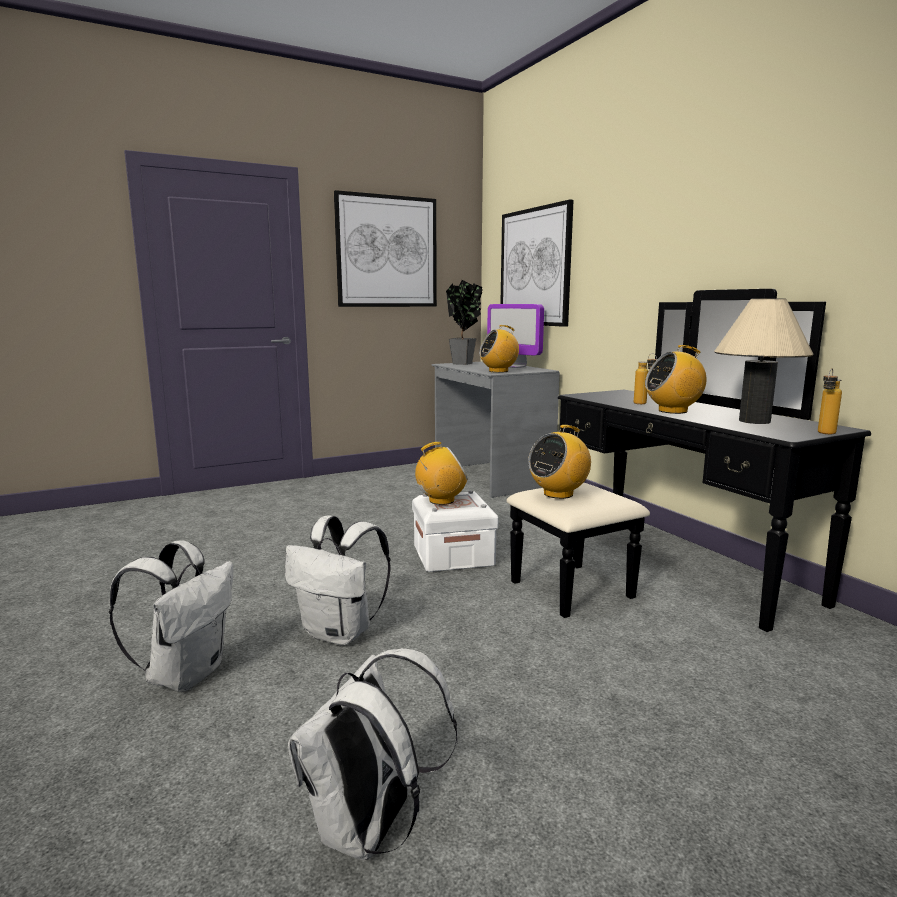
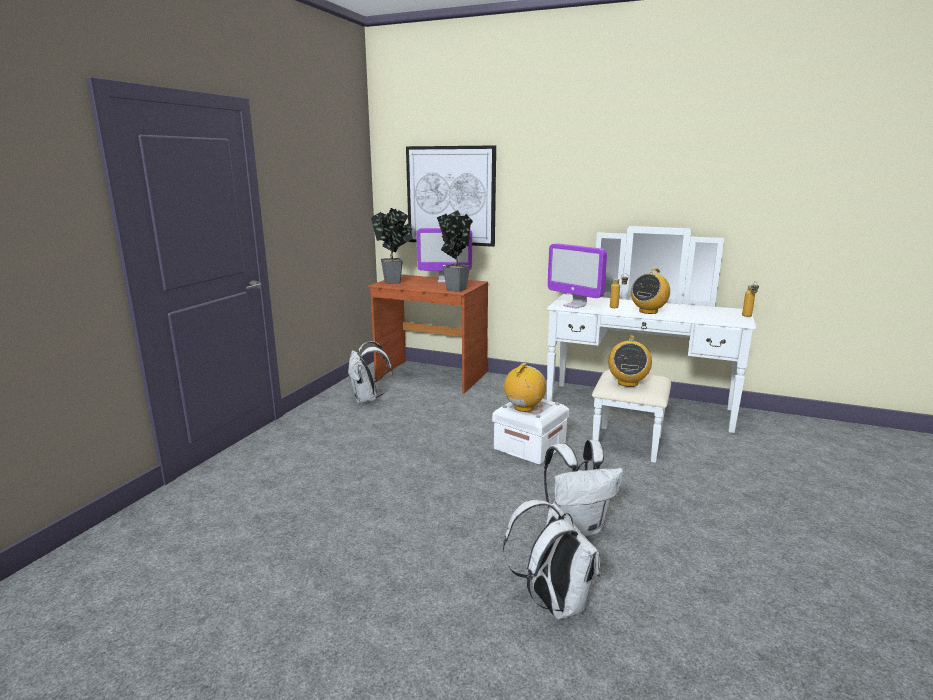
camera: 40 degrees left, 5 degrees up
white backpack [288,648,457,860] -> white backpack moved to [348,341,393,404]
picture [334,190,437,307] -> none
grey desk [432,362,560,498] -> brown desk [368,275,488,393]
radio [479,325,519,373] -> potted plant [437,210,473,292]
black dresser [506,289,871,632] -> white dresser [547,226,757,463]
beige table lamp [714,298,813,424] -> none
none -> monitor [547,243,607,309]

